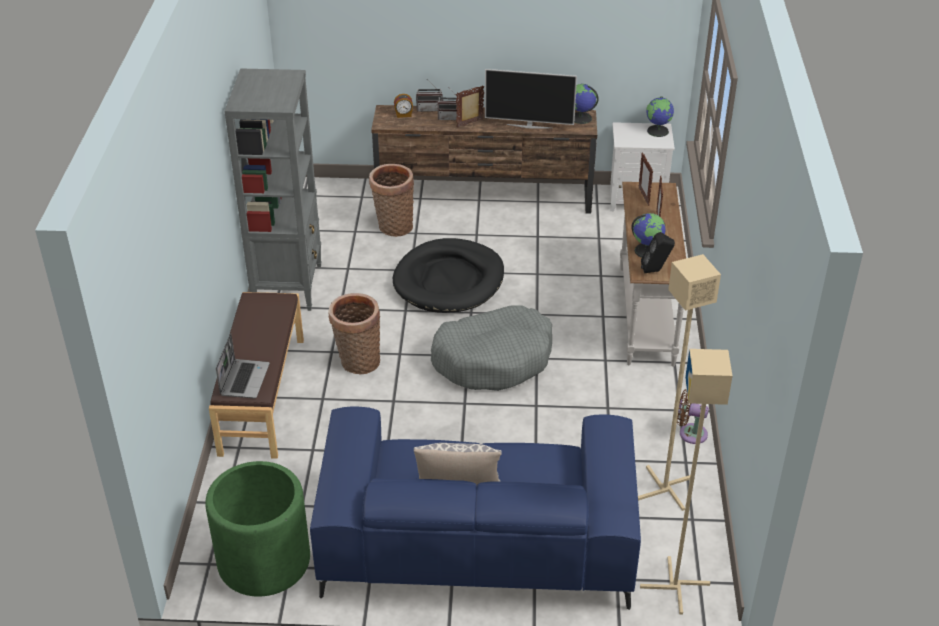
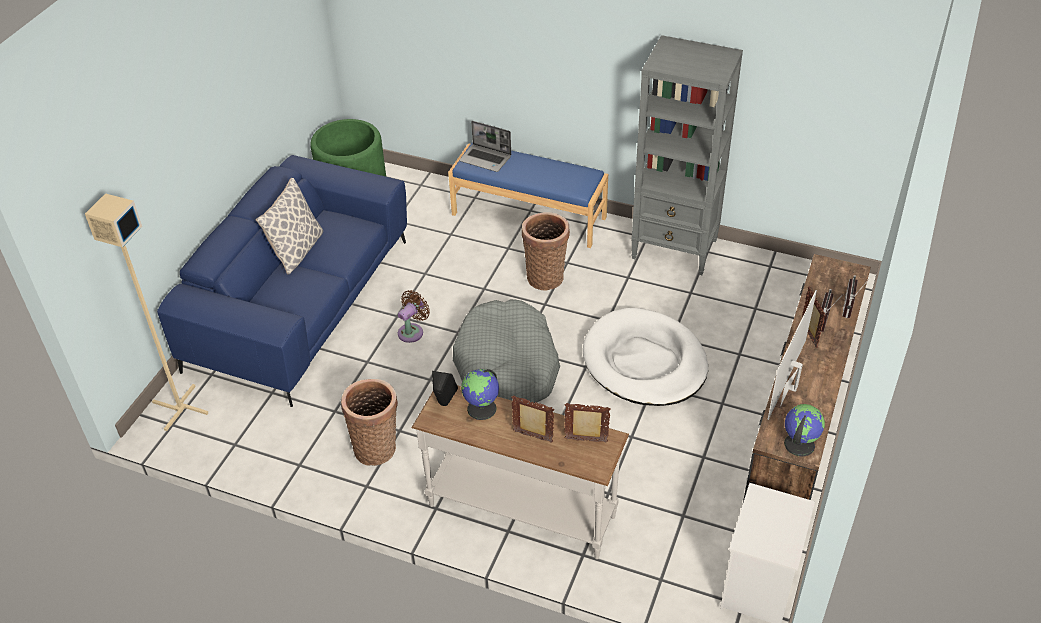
camera: 110 degrees right, 5 degrees up
brown bench [209,292,304,459] -> blue bench [448,142,608,248]
basket [369,164,414,237] -> basket moved to [341,379,398,466]
black dog bed [393,238,504,313] -> white dog bed [583,308,708,406]
alarm clock [394,94,413,118] -> none
beige floor lamp [638,254,721,511] -> none
globe [647,97,674,137] -> none
brown fan [677,389,709,444] -> brown fan moved to [398,290,430,343]

